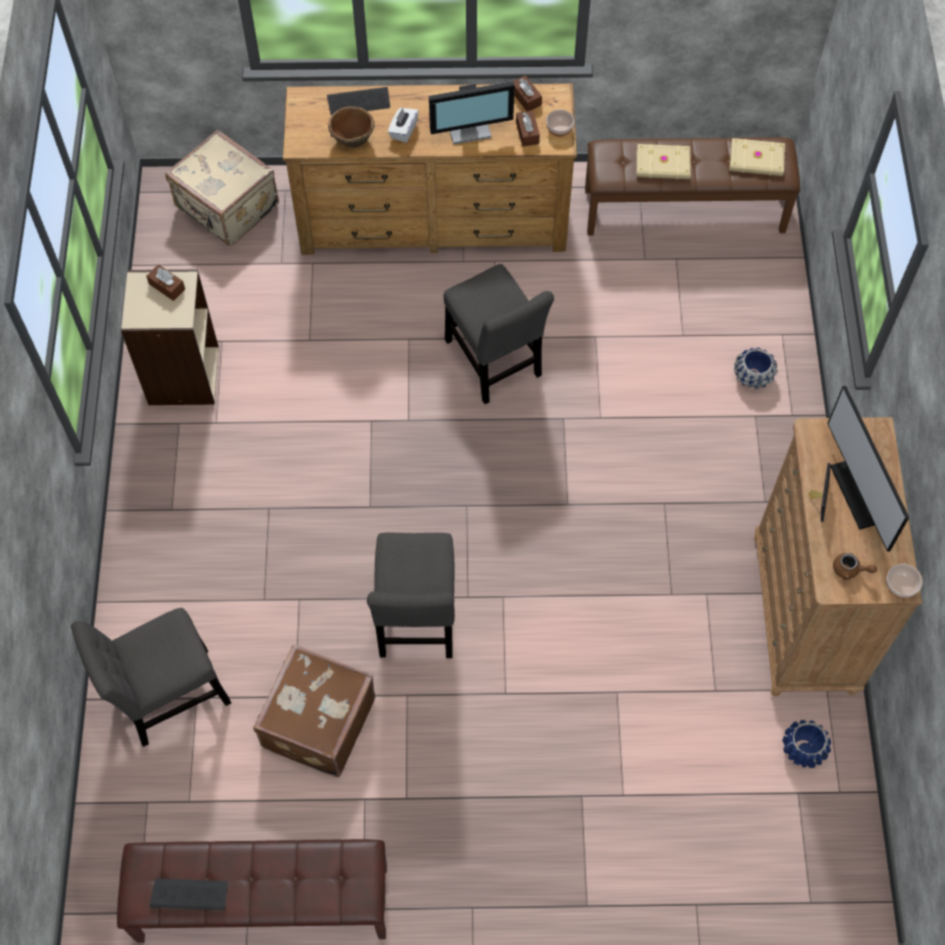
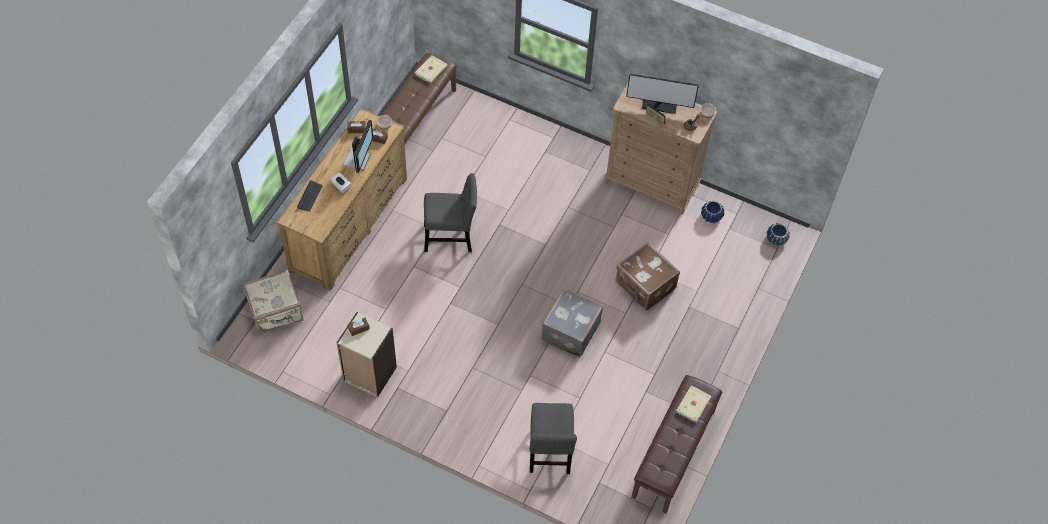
camera: 65 degrees left, 5 degrees down
keyboard [150,879,228,910] -> none
brown suitcase [253,644,376,778] -> brown suitcase moved to [615,242,680,311]
brown bowl [328,107,375,148] -> none
grey chair [367,532,455,658] -> grey suitcase [542,288,603,357]
beige book [637,144,691,179] -> beige book moved to [676,385,712,423]
blue planter [734,348,778,389] -> blue planter moved to [767,223,790,246]

